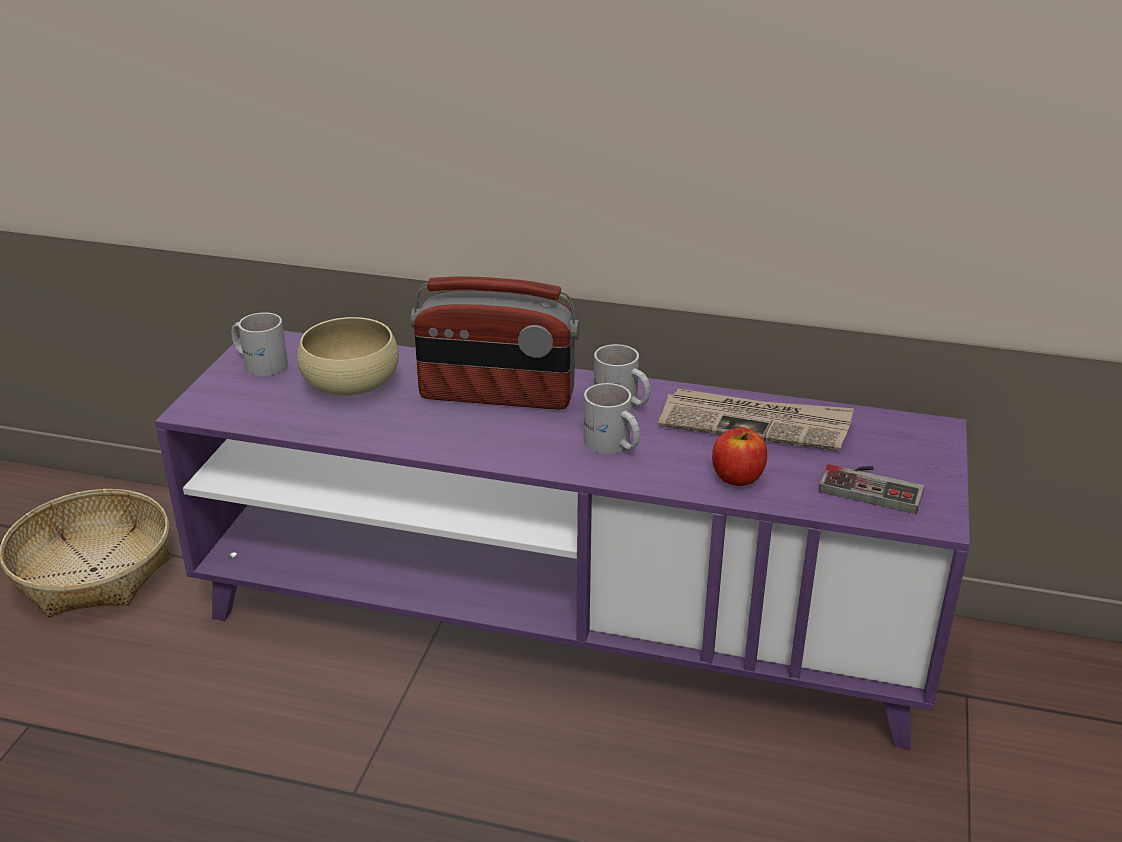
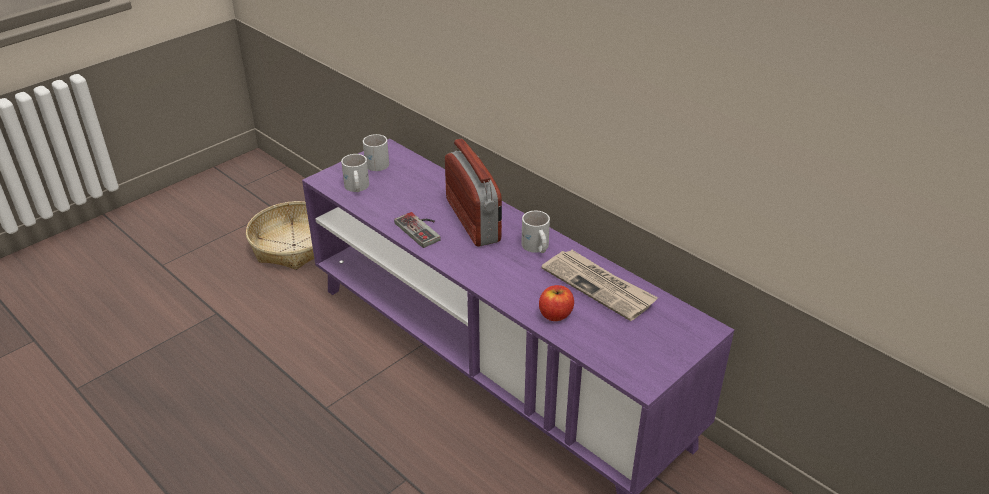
camera: 30 degrees right, 5 degrees up
beige bowl [297,317,399,396] -> none
radio [410,276,580,410] -> radio turned 150 degrees counterclockwise [445,139,502,247]
white mug [583,383,640,454] -> white mug moved to [341,154,369,192]
game controller [819,464,924,514] -> game controller moved to [394,212,441,248]

